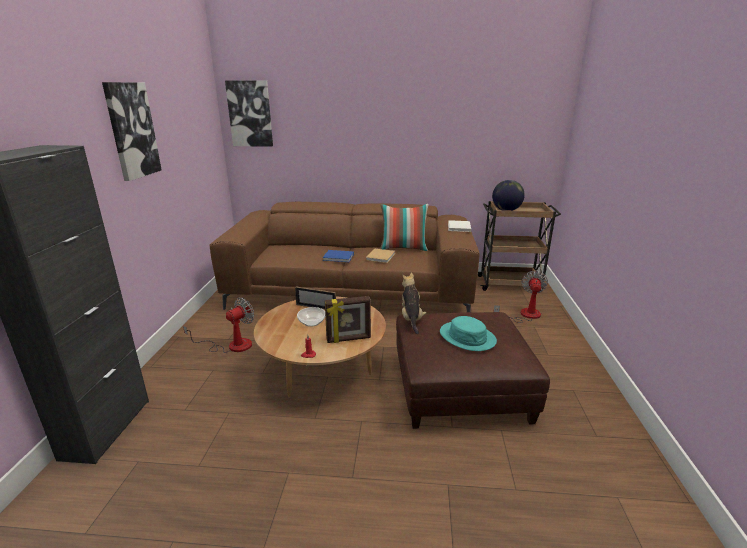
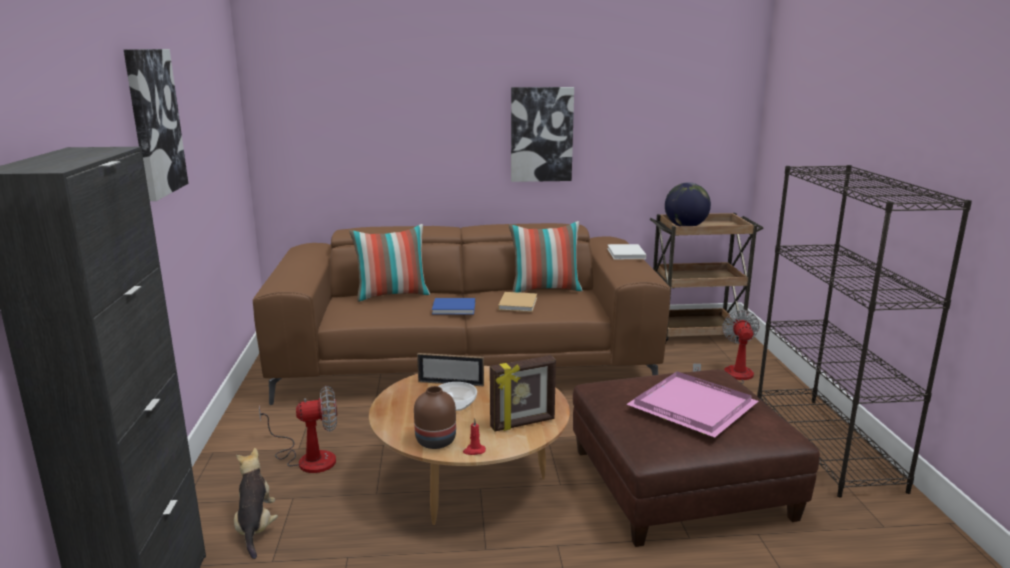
camera: 10 degrees left, 5 degrees down
fan [183,298,254,353] -> fan turned 45 degrees clockwise [259,386,337,473]
picture [225,81,273,147] -> picture moved to [511,87,574,182]
plush toy [402,272,426,334] -> plush toy moved to [234,448,278,559]
turquoise hat [440,316,497,351] -> pink tray [626,372,759,438]
none -> pillow [349,224,430,302]
none -> brown vase [414,386,456,449]
none -> black bookcase [757,165,972,498]

